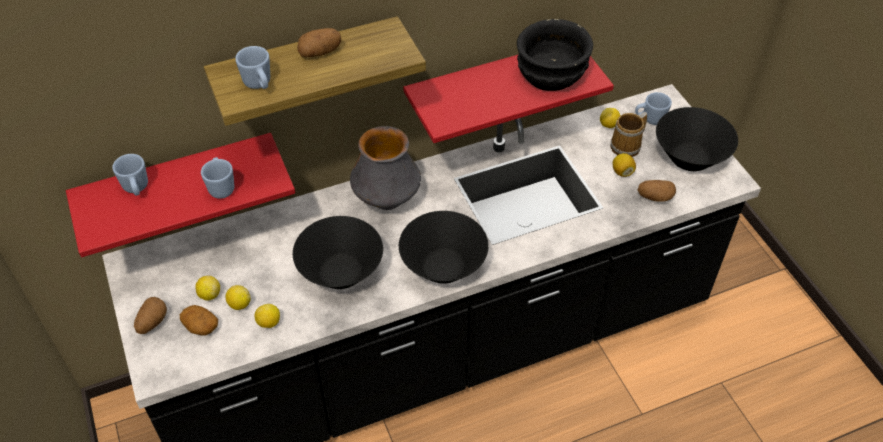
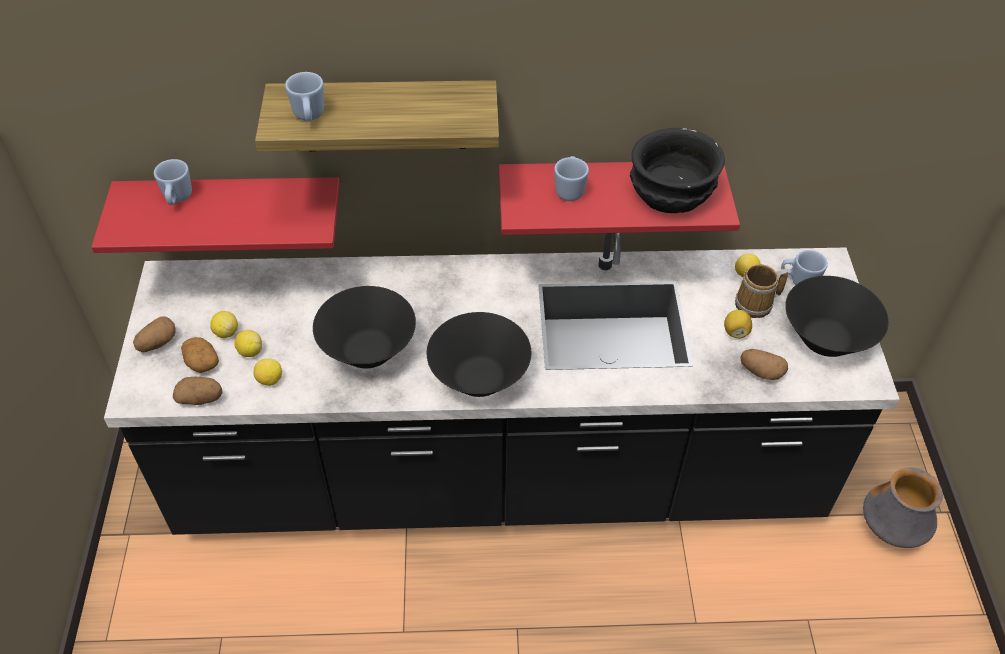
camera: 20 degrees right, 0 degrees up
blue mug [201,157,234,199] -> blue mug moved to [554,156,589,201]
potato [297,28,341,57] -> potato moved to [173,377,223,405]
vase [350,126,421,210] -> vase moved to [863,467,943,548]

